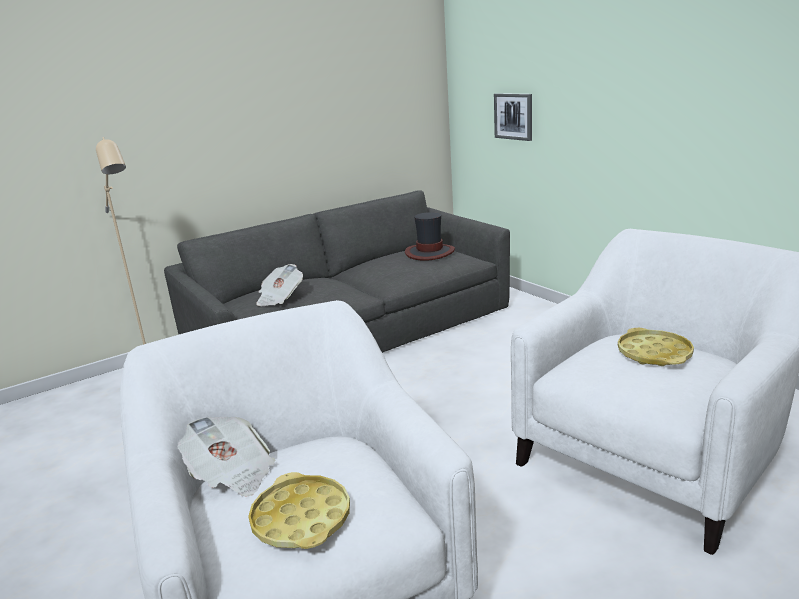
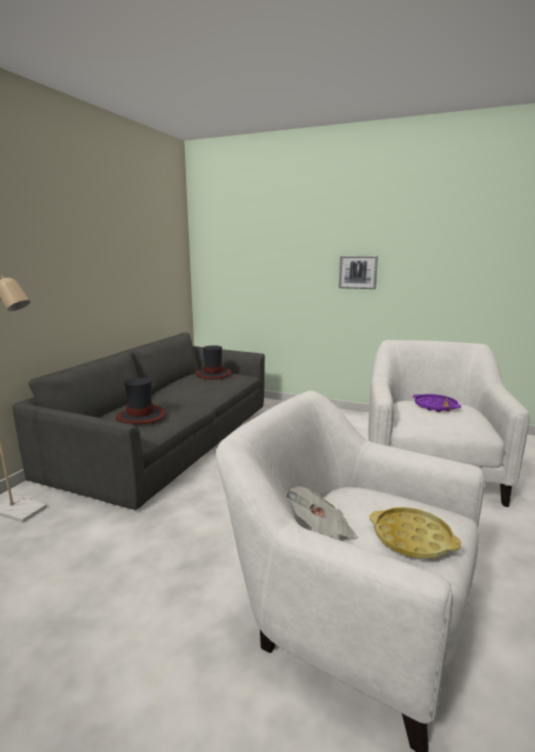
camera: 35 degrees left, 5 degrees down
newspaper [256,264,303,306] -> hat [115,378,166,424]
picture [494,93,532,141] -> picture moved to [339,255,378,289]
yellow tray [618,328,694,366] -> purple tray [413,394,461,412]

